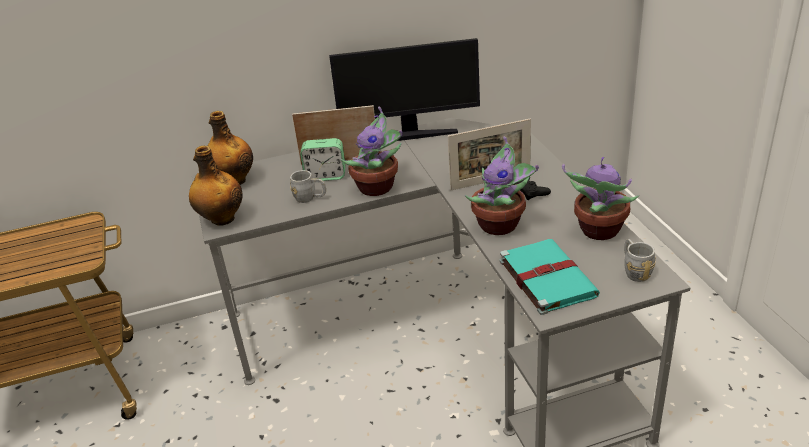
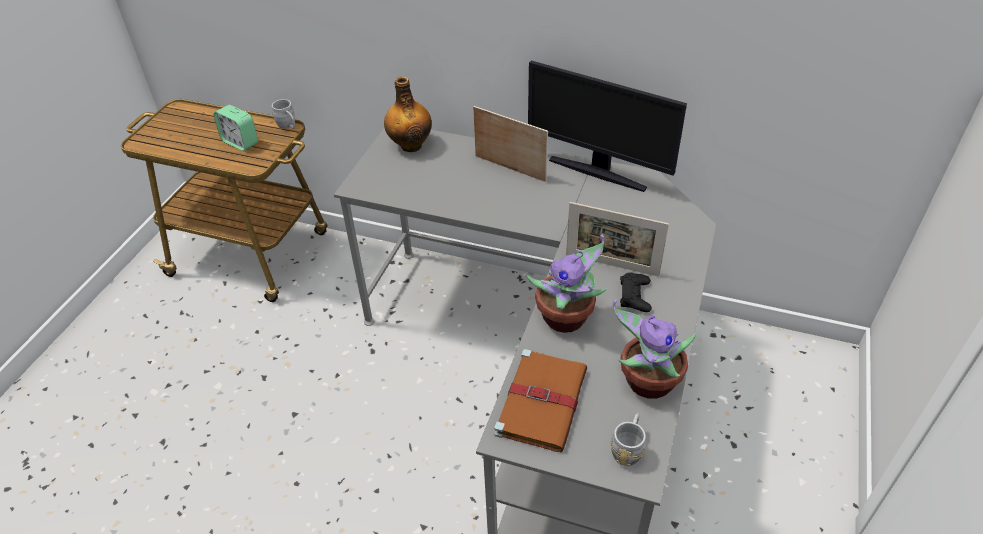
camera: 35 degrees right, 10 degrees up
bottle [189,146,243,226] -> none
grey mug [290,170,326,203] -> grey mug moved to [272,99,296,129]
alarm clock [300,138,345,181] -> alarm clock moved to [214,105,258,151]
potted plant [340,107,403,196] -> none
turquoise book [499,239,600,315] -> brown book [494,349,588,452]

